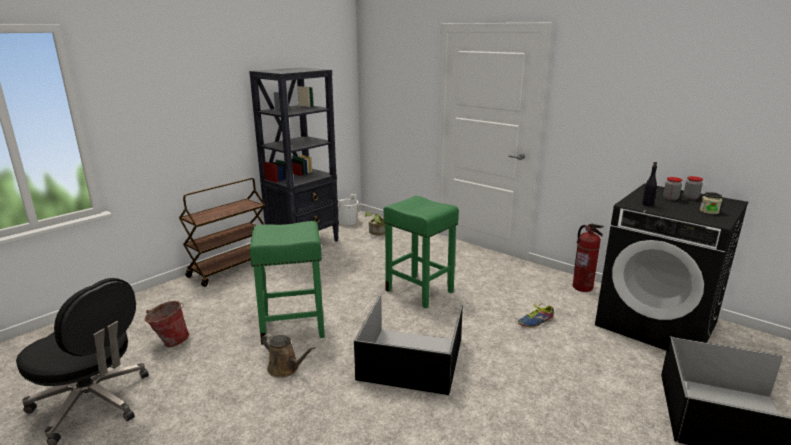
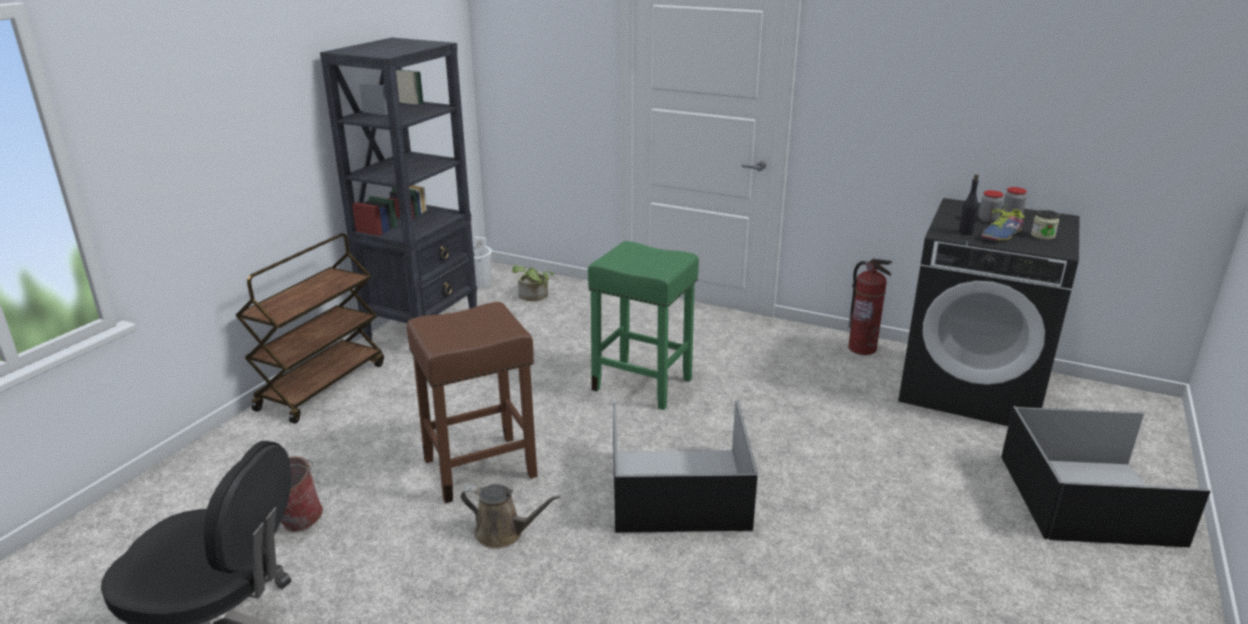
camera: 15 degrees left, 5 degrees up
green stool [250,221,325,345] -> brown stool [406,302,538,503]
shoe [518,303,554,327] -> shoe moved to [981,206,1025,241]

